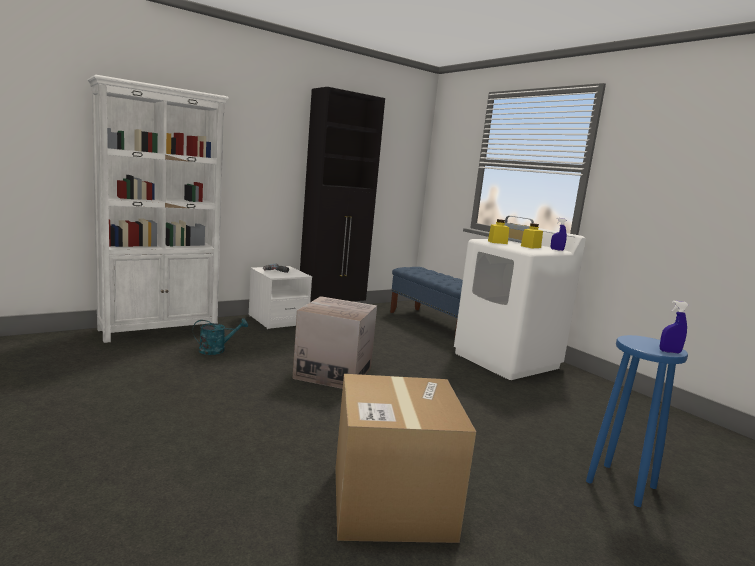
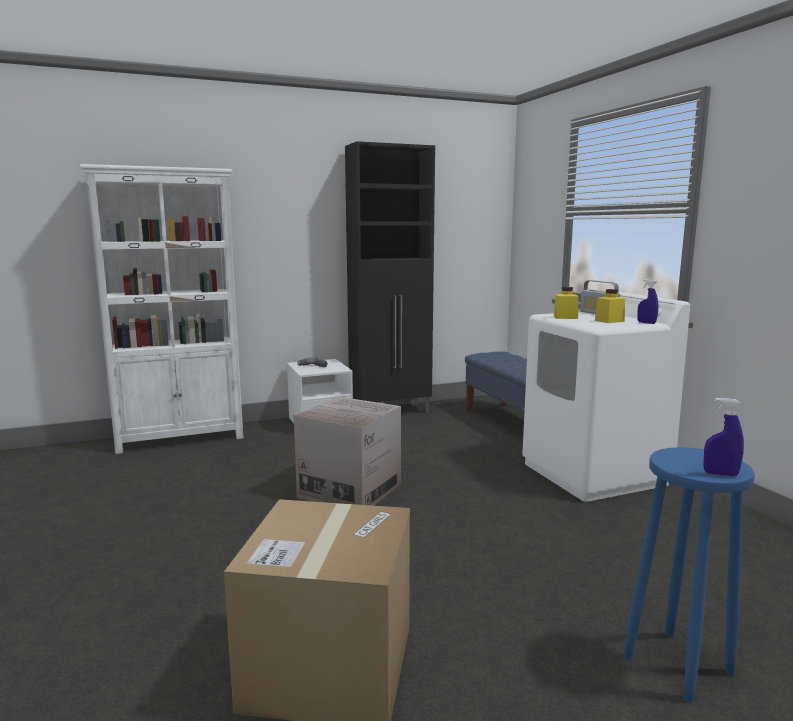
camera: 15 degrees right, 0 degrees up
turquoise watering can [193,318,248,355] -> none

